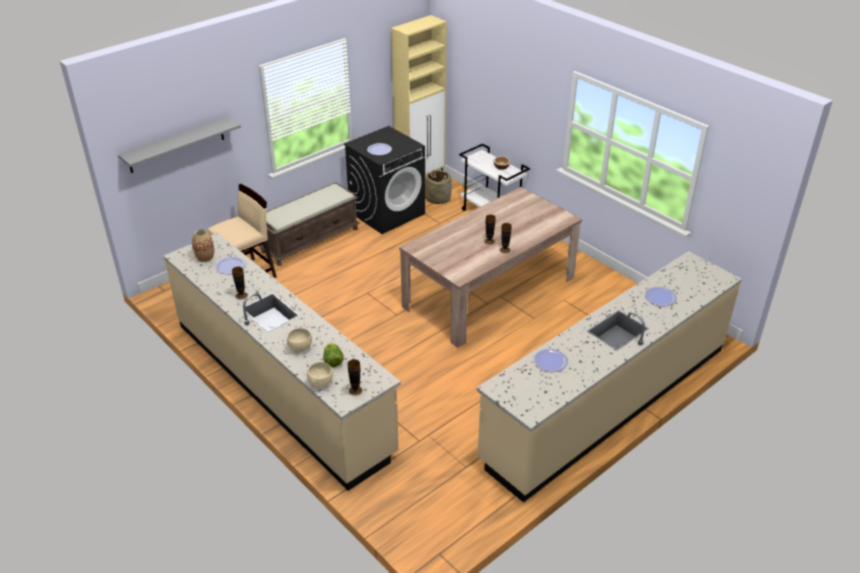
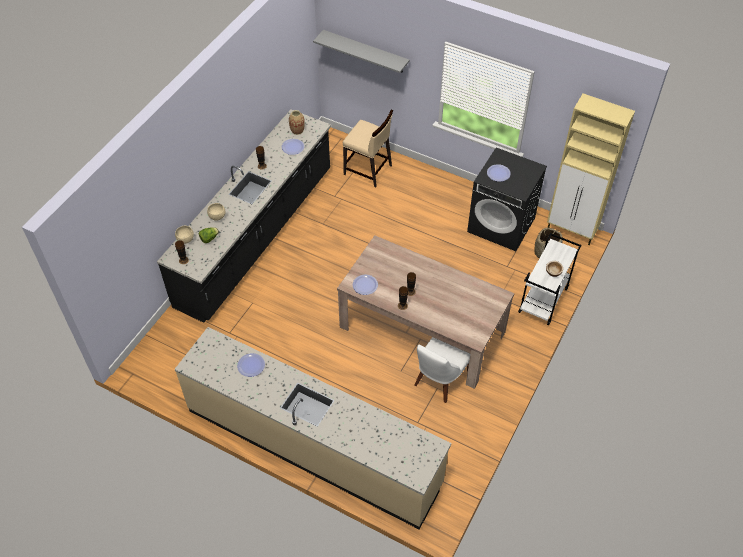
camera: 70 degrees right, 15 degrees up
beige counter [163,233,401,491] -> black counter [157,109,331,323]
brown bench [258,182,360,266] -> none
plate [645,287,677,306] -> plate moved to [353,275,378,295]
none -> white chair [414,337,470,403]

